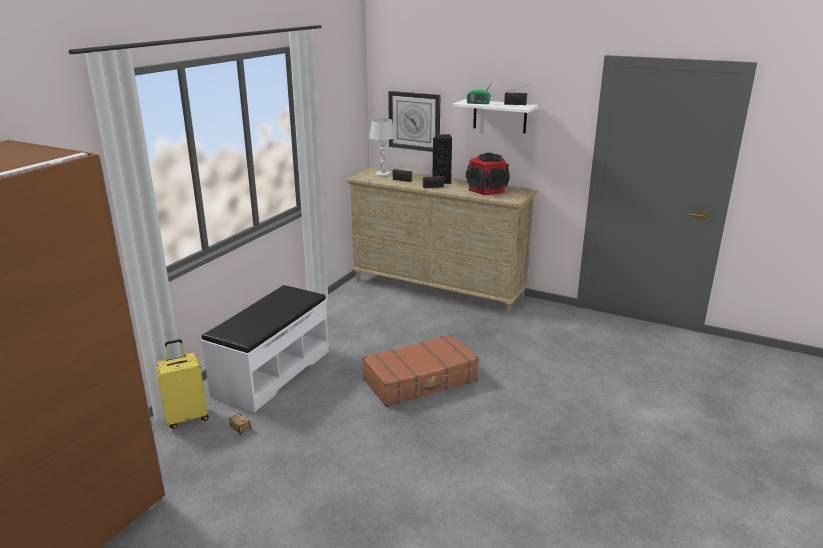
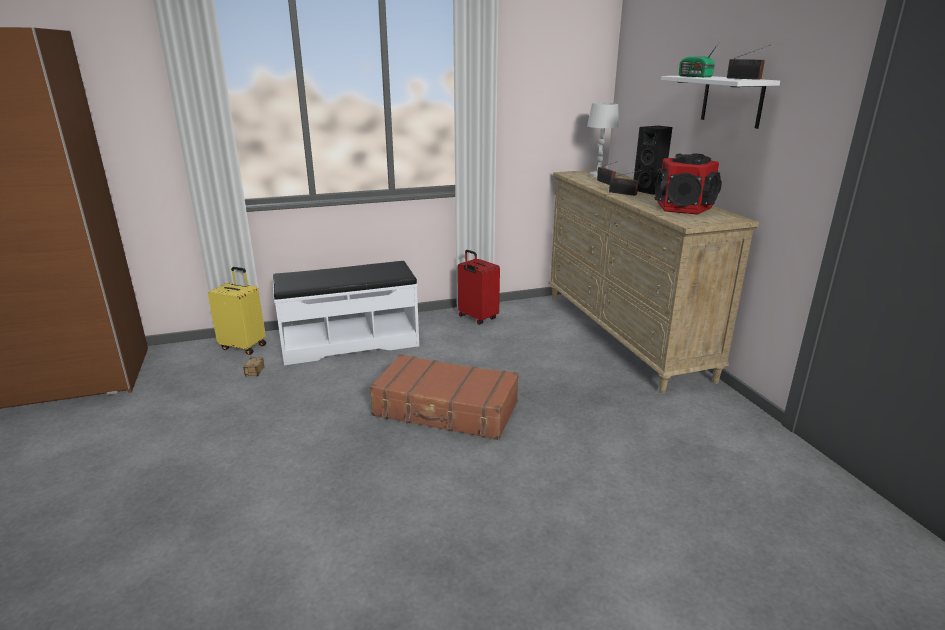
camera: 45 degrees right, 0 degrees up
wall clock [388,91,440,152] -> none
none -> red suitcase [458,250,500,324]

